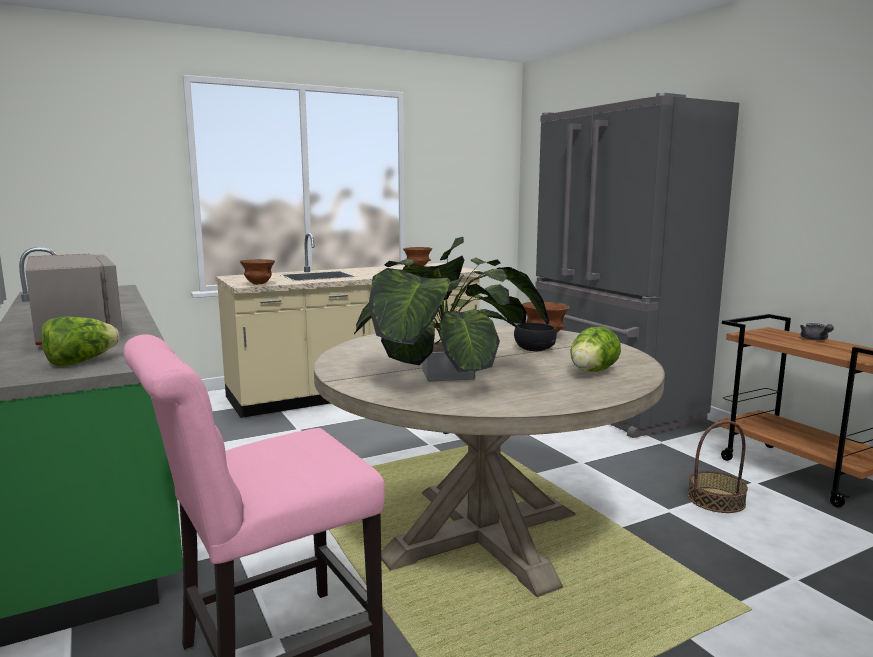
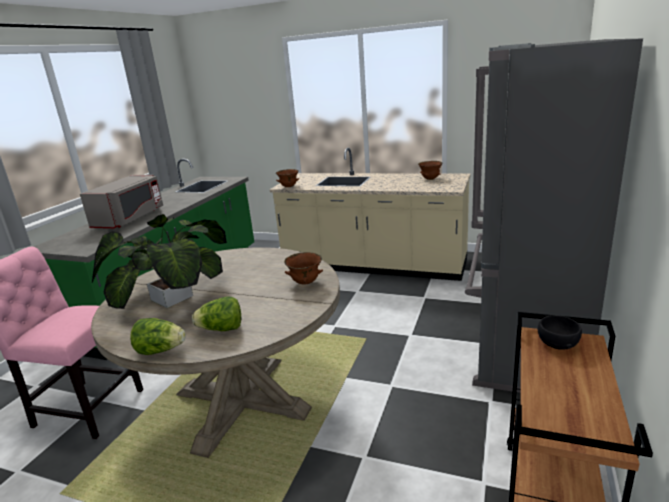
camera: 50 degrees right, 10 degrees up
lettuce [41,317,119,366] -> lettuce moved to [130,318,186,355]
black bowl [514,323,557,351] -> black bowl moved to [537,315,582,350]
basket [688,420,748,513] -> none
grey teapot [800,323,834,340] -> none

